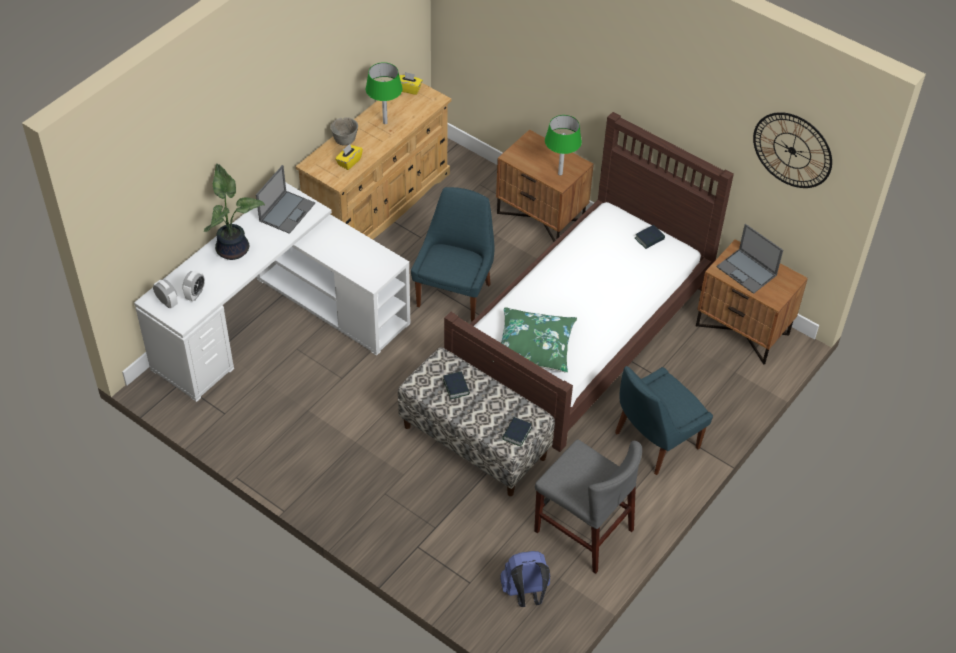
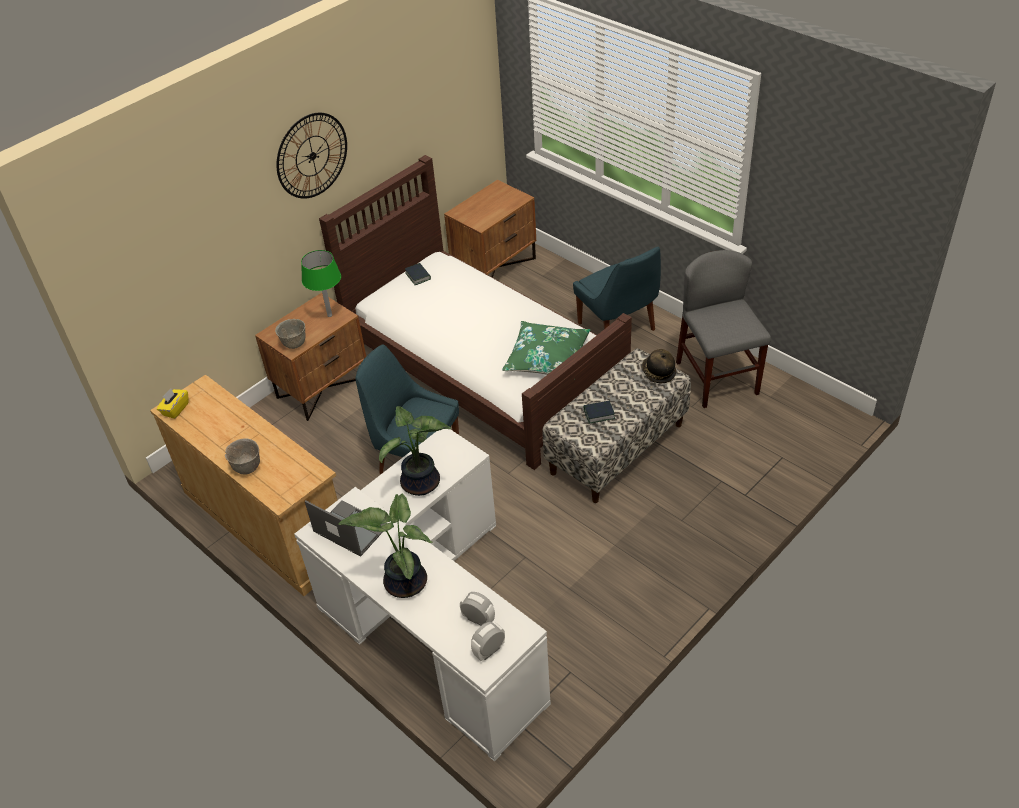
camera: 80 degrees left, 5 degrees down
yellow tissue box [335,144,363,170] -> none
green table lamp [366,62,402,124] -> none
blue backpack [500,551,550,607] -> none
book [502,417,532,447] -> hat [642,349,676,383]
grey chair [534,439,642,574] -> grey chair turned 60 degrees counterclockwise [676,250,771,408]
laptop [717,224,783,294] -> none
wall clock [753,112,832,188] -> wall clock moved to [276,113,347,199]
none -> grey bowl [275,319,305,349]
none -> potted plant [379,406,451,496]

